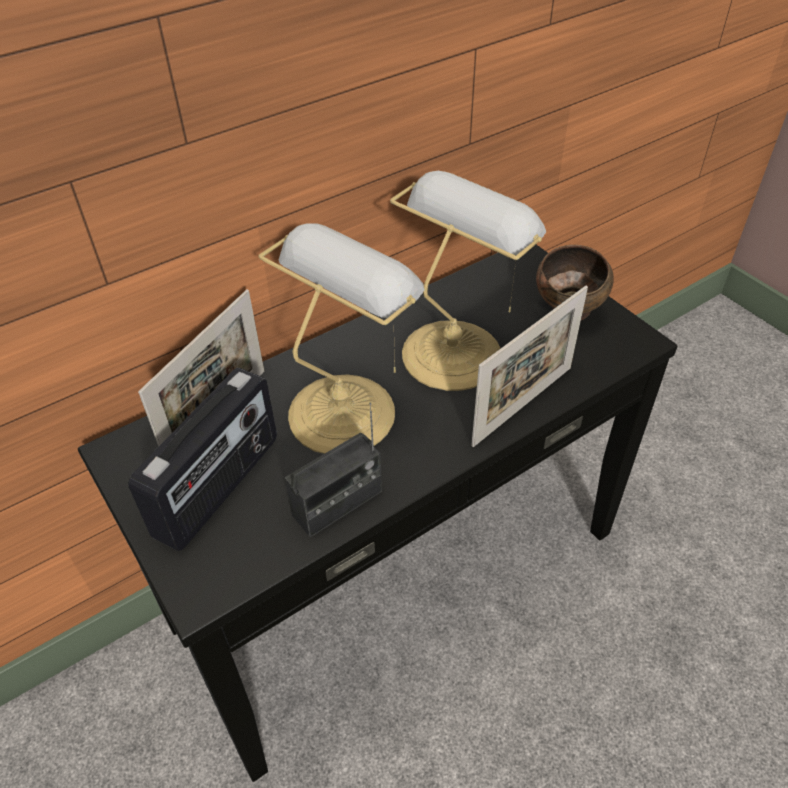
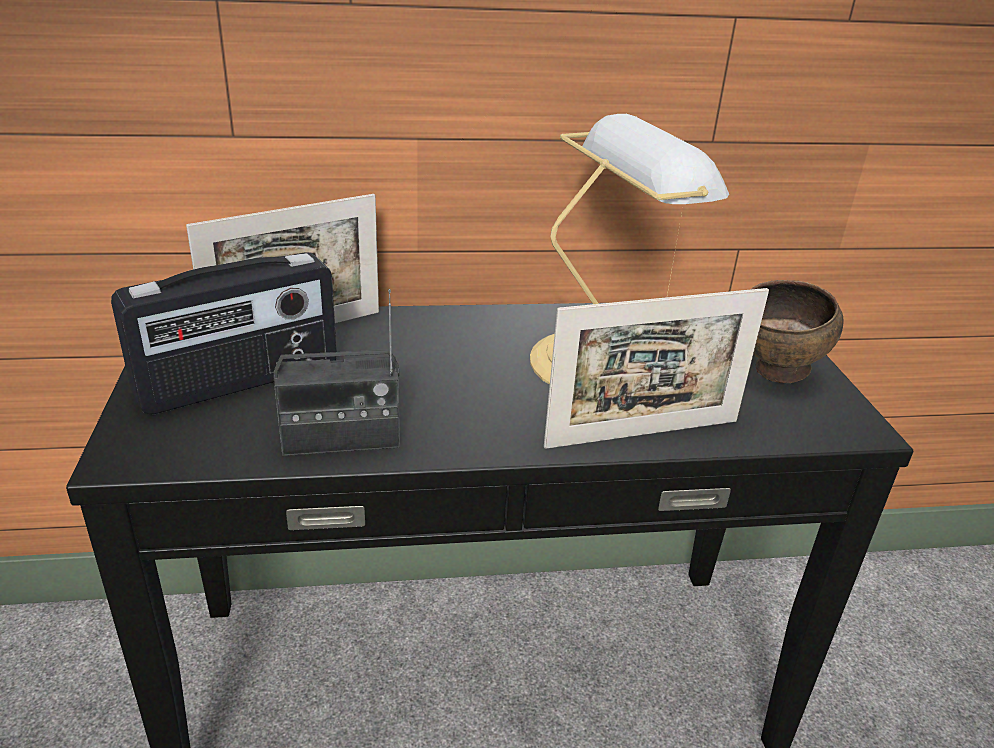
camera: 25 degrees right, 15 degrees down
table lamp [258,223,425,454] -> none

